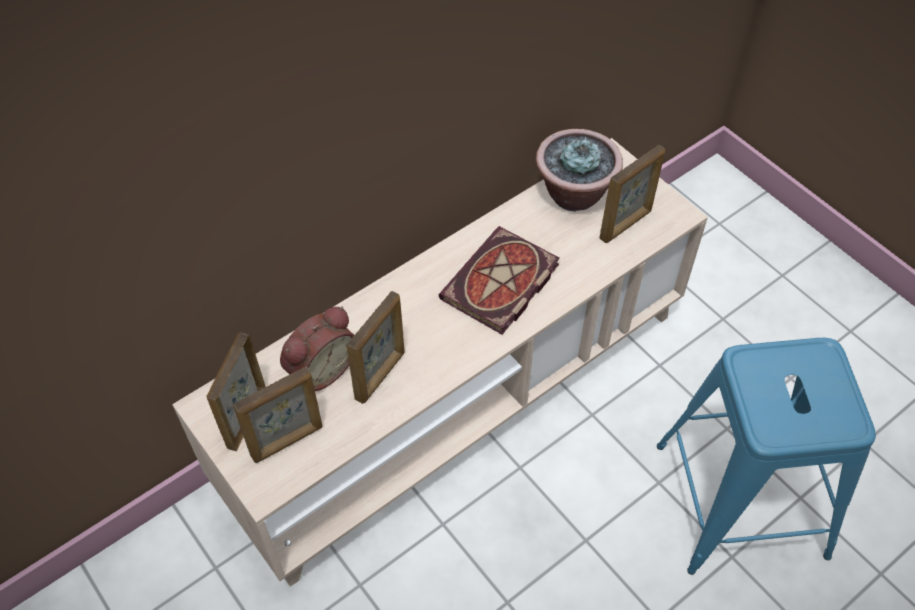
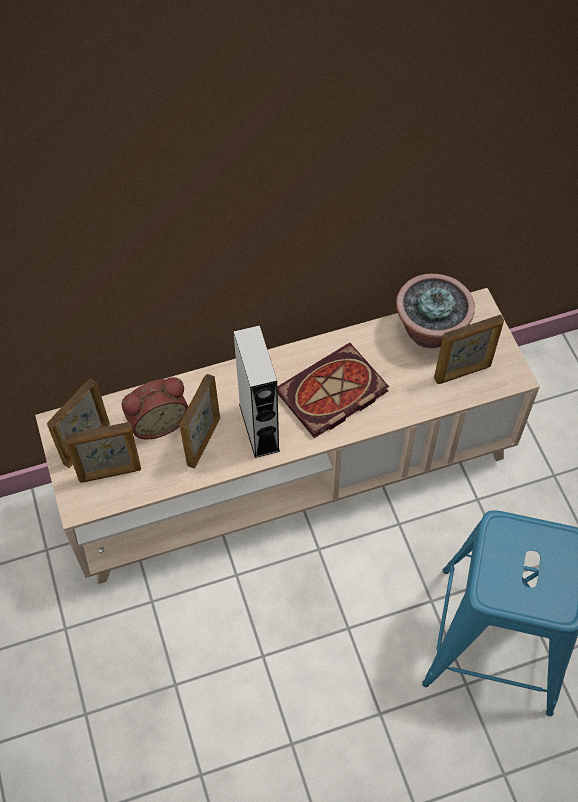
camera: 20 degrees right, 5 degrees up
picture frame [347,291,405,404] -> picture frame turned 150 degrees clockwise [180,374,220,469]
none -> grey speaker [233,325,280,458]

